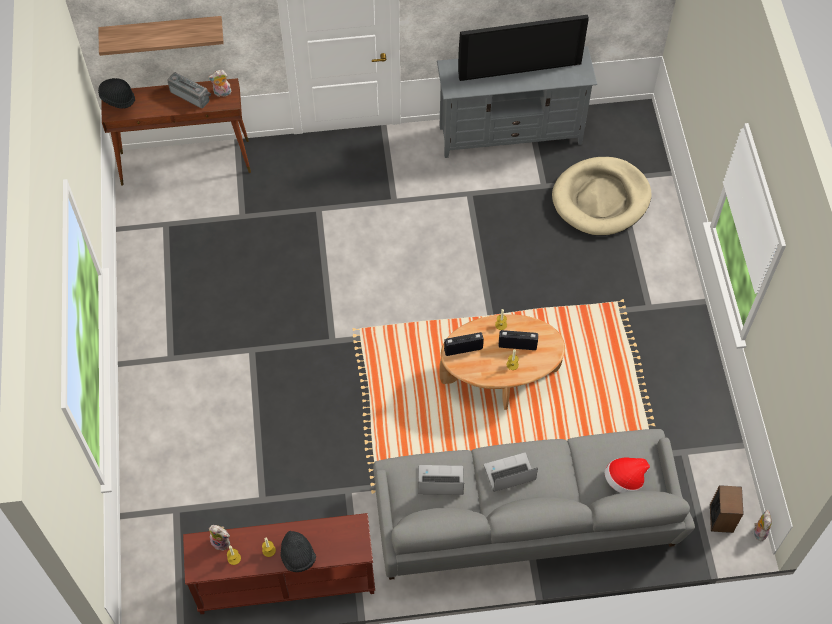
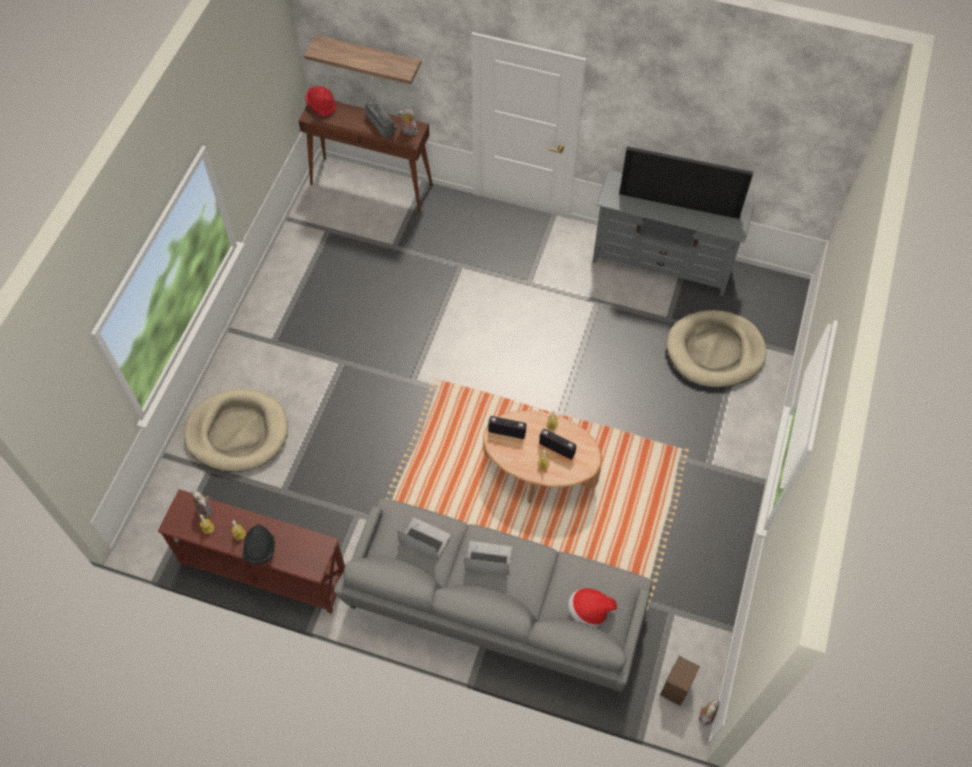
camera: 25 degrees right, 0 degrees up
black hat [98,78,135,109] -> red hat [305,86,336,116]
none -> beige dog bed [184,389,288,472]

